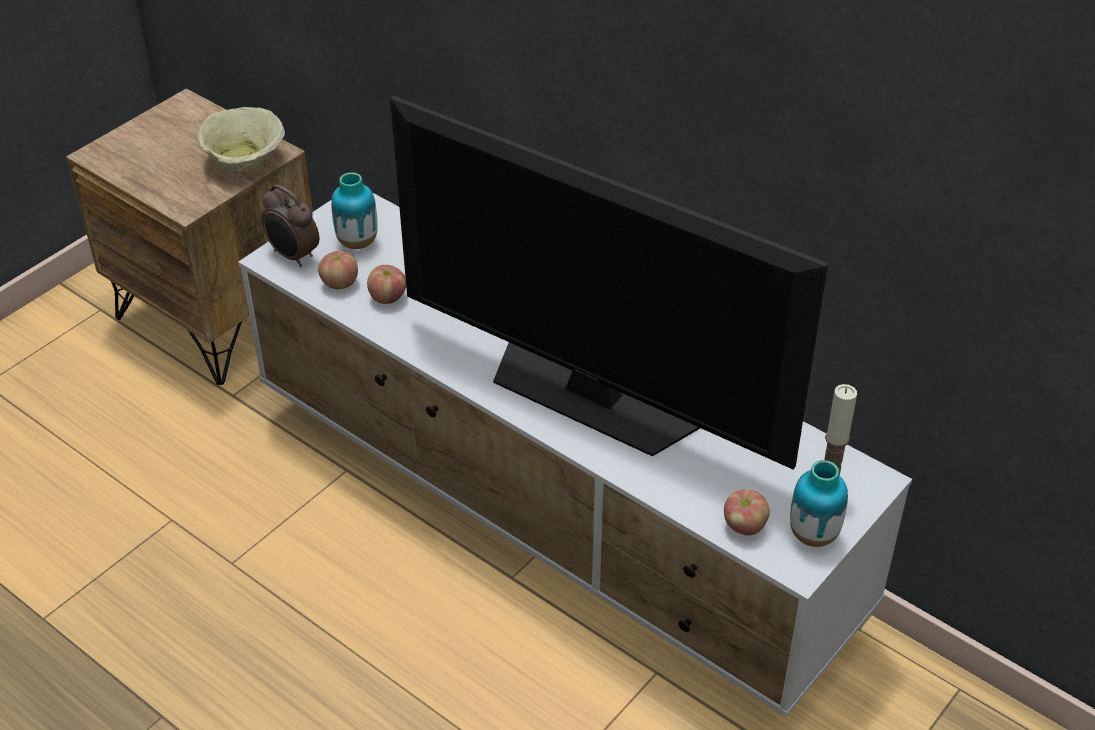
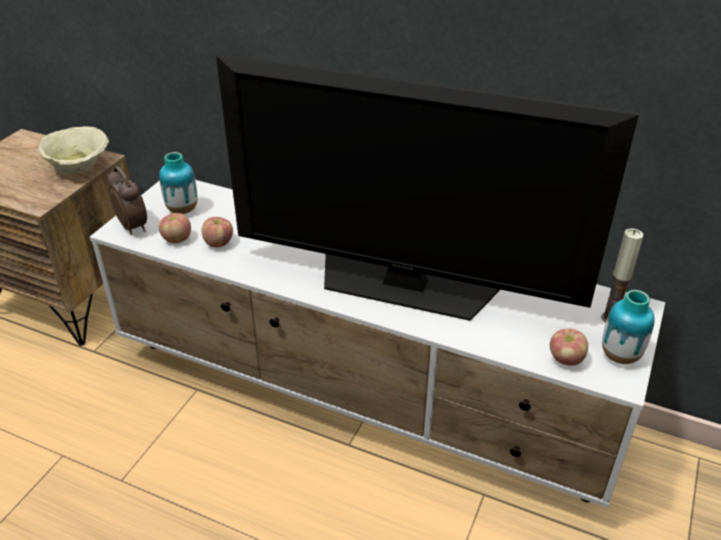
camera: 15 degrees left, 5 degrees down
alarm clock [261,184,319,267] -> alarm clock turned 150 degrees counterclockwise [108,166,147,235]

